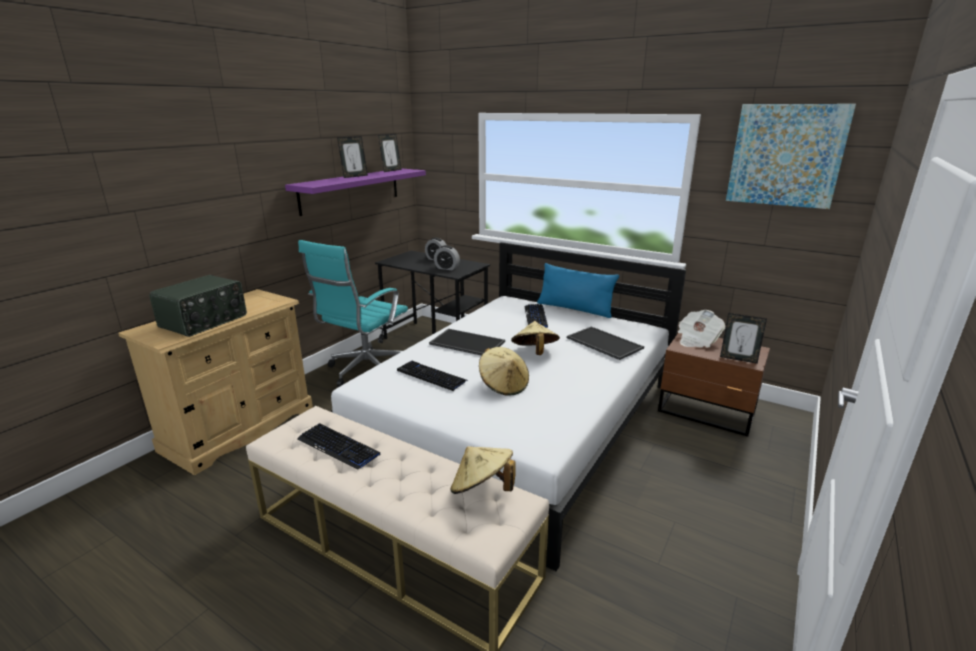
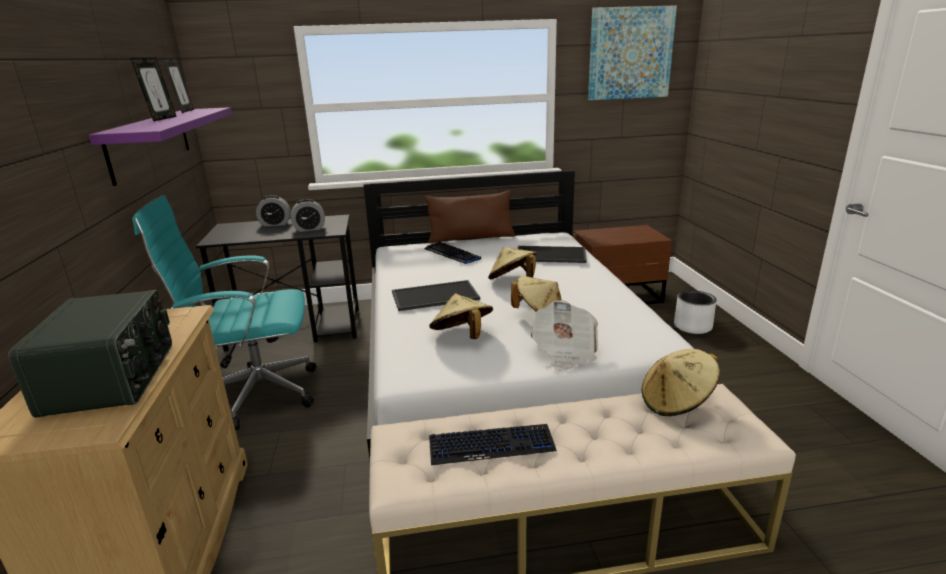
camera: 40 degrees left, 0 degrees up
turquoise office chair [298,240,408,387] -> turquoise office chair turned 90 degrees clockwise [132,195,316,430]
keyboard [397,361,468,391] -> beige hat [429,294,493,339]
blue pillow [537,263,619,318] -> brown pillow [425,190,515,243]
newspaper [678,310,726,348] -> newspaper moved to [530,300,598,371]
picture frame [720,313,767,364] -> none
none -> white planter [674,290,717,334]

